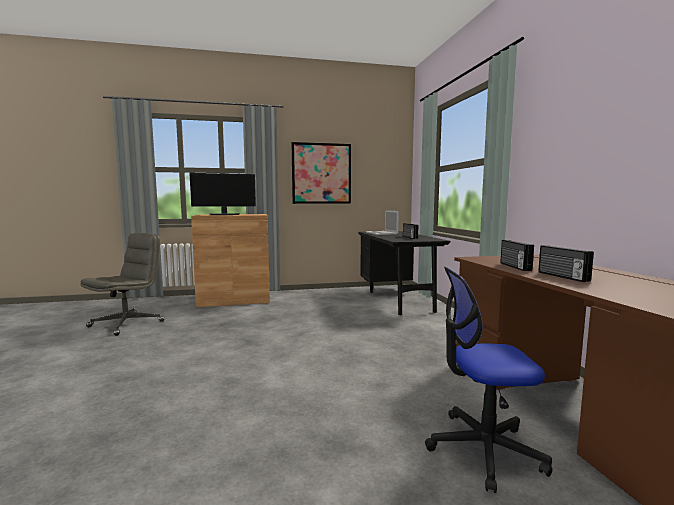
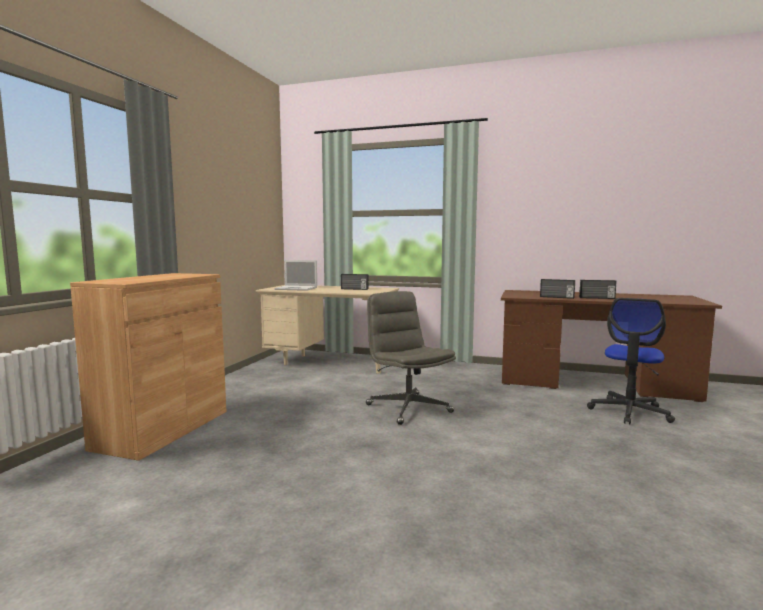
camera: 60 degrees left, 0 degrees up
grey office chair [80,233,165,336] -> grey office chair moved to [366,291,456,425]
monitor [189,173,256,215] -> none
picture [292,142,351,204] -> none
black desk [358,231,451,315] -> beige desk [256,285,399,374]

